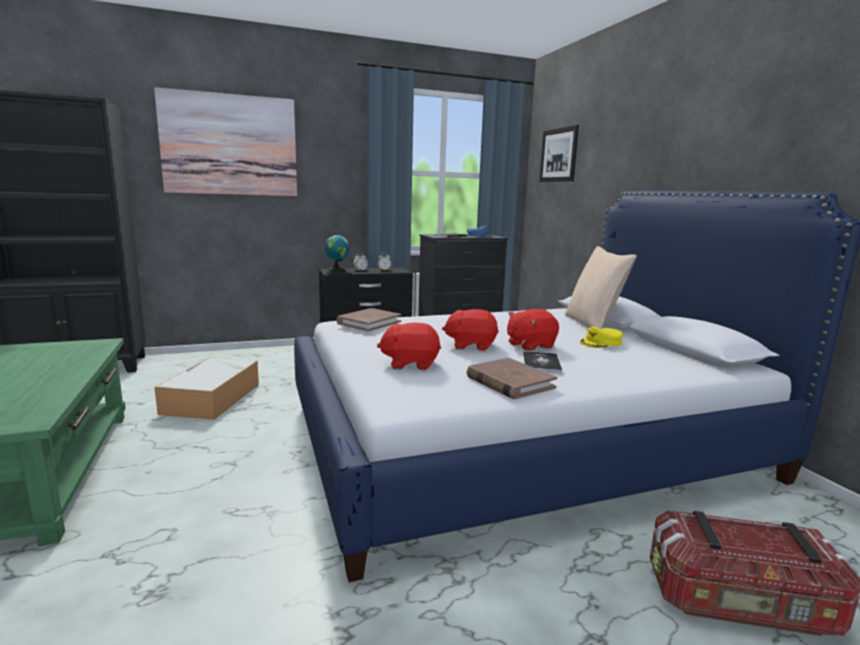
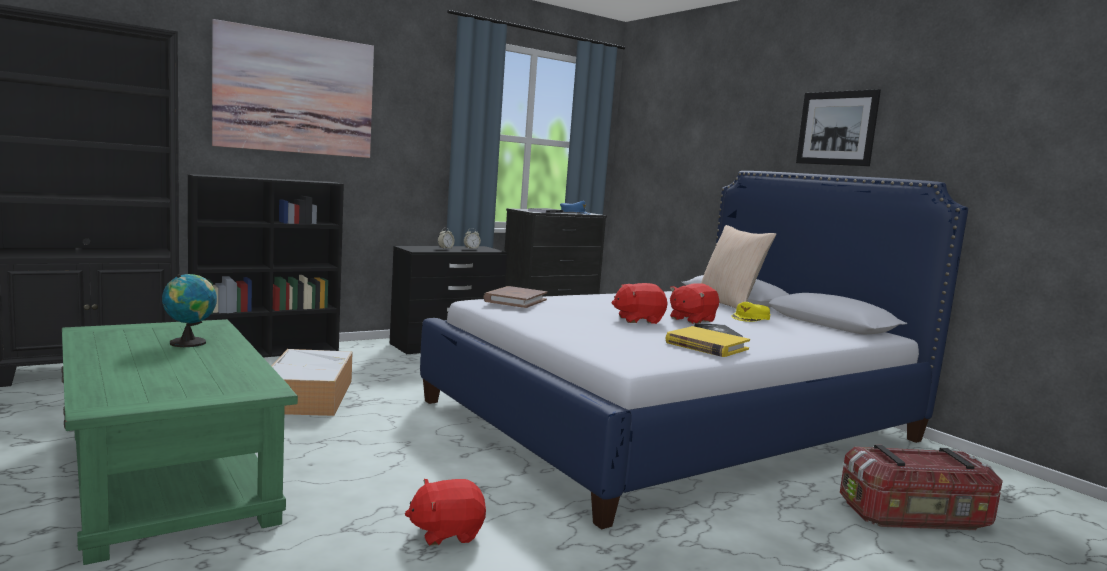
camera: 15 degrees left, 5 degrees down
globe [325,235,349,272] -> globe moved to [162,274,217,347]
red plush toy [377,323,441,370] -> red plush toy moved to [405,479,486,546]
brown book [467,358,557,399] -> yellow book [666,326,750,357]
picture [539,125,579,182] -> picture moved to [796,89,881,166]
none -> black bookcase [188,174,344,357]

